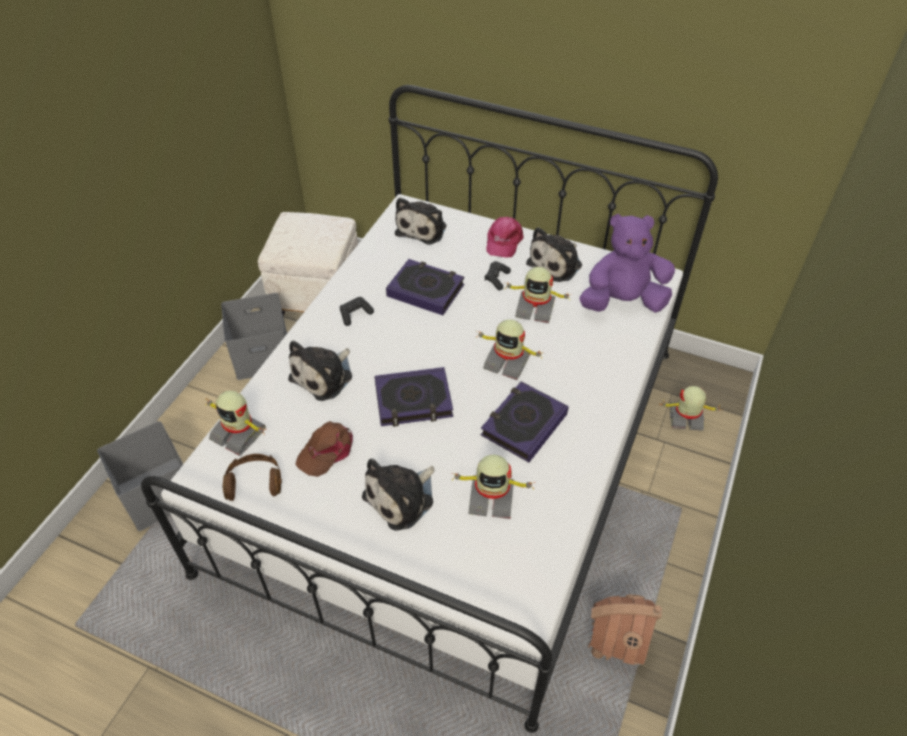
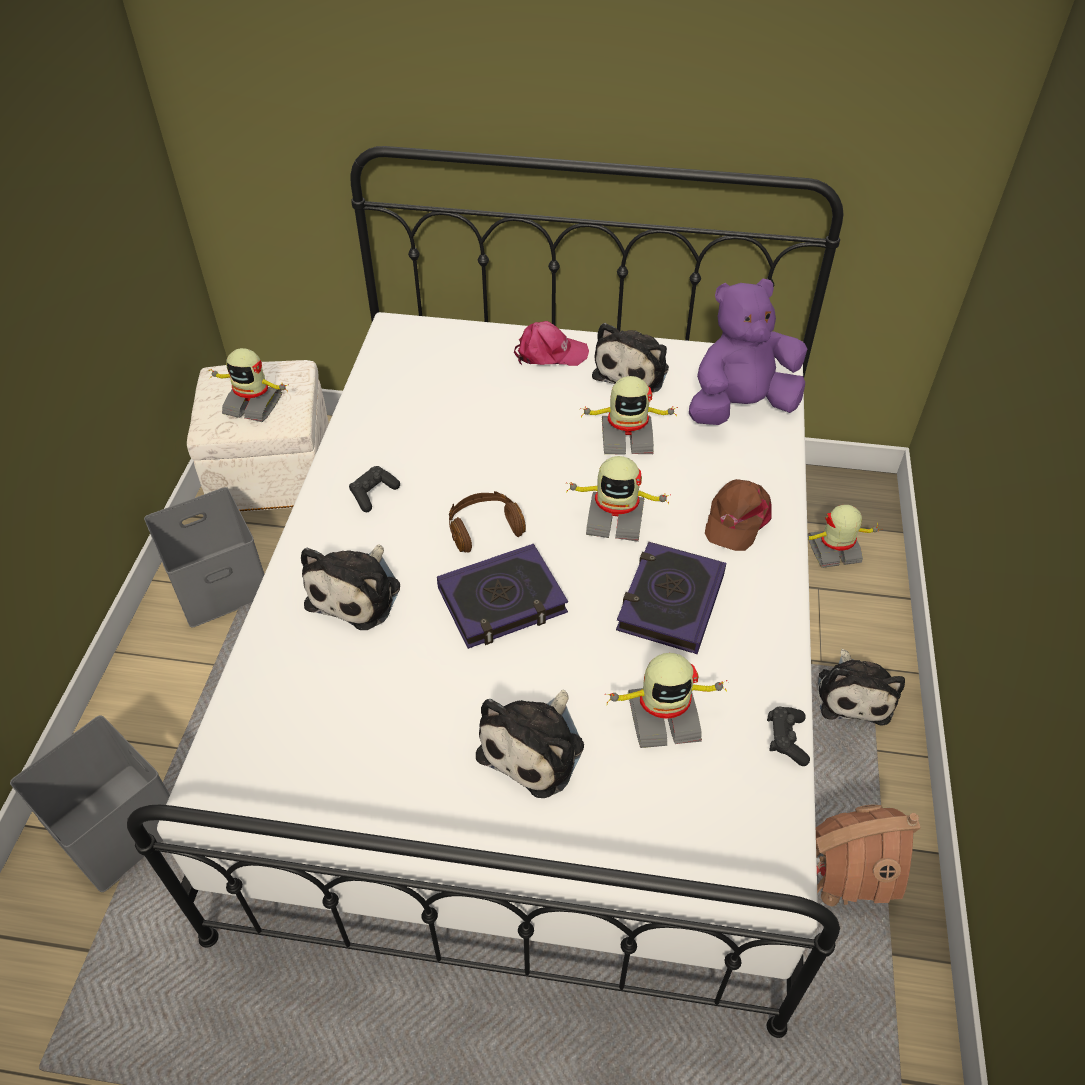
camera: 15 degrees left, 0 degrees up
toy robot [206,391,266,456] -> toy robot moved to [209,348,289,422]
brown headphones [222,454,282,501] -> brown headphones moved to [449,491,526,553]
brown cap [295,421,353,477] -> brown cap moved to [705,479,772,551]
book [386,259,465,315] -> none
plush toy [395,197,446,244] -> plush toy moved to [817,649,905,726]
black game controller [485,261,511,290] -> black game controller moved to [767,707,810,766]
pink cap [486,217,524,257] -> pink cap turned 90 degrees counterclockwise [514,321,589,366]

